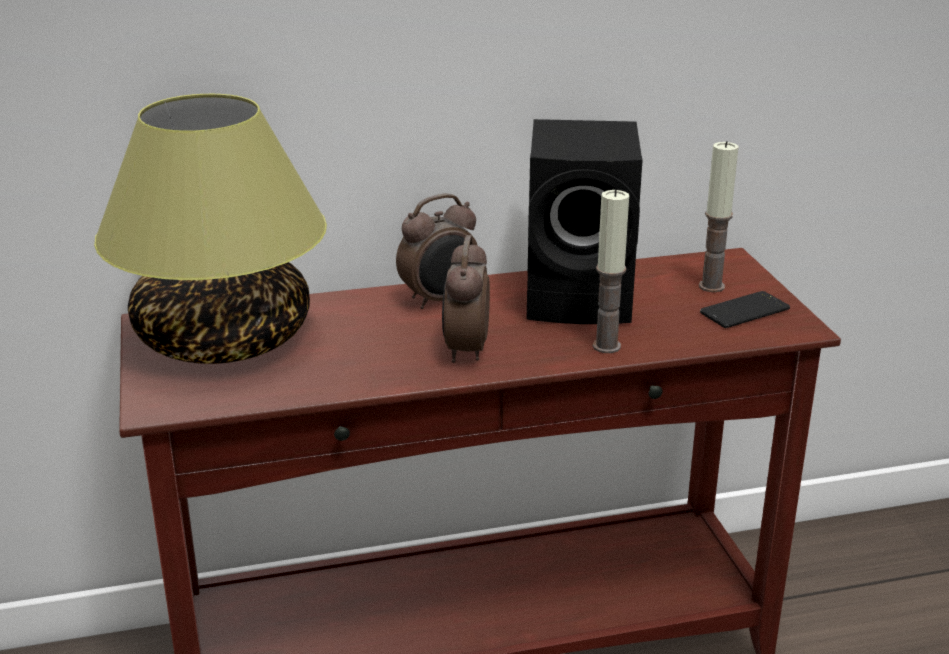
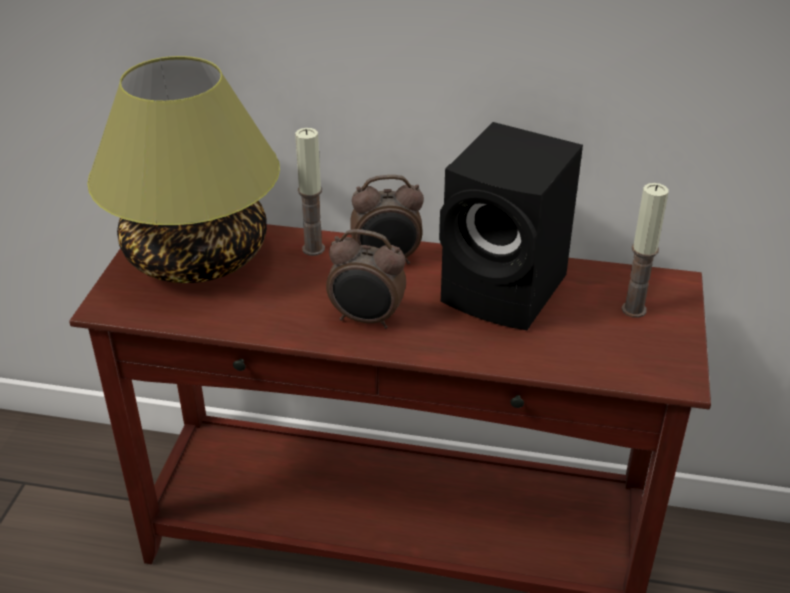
camera: 25 degrees right, 10 degrees up
alarm clock [442,235,490,363] -> alarm clock turned 105 degrees counterclockwise [326,229,406,329]
candle [593,190,629,353] -> candle moved to [295,128,325,256]
phone [700,291,790,328] -> none

